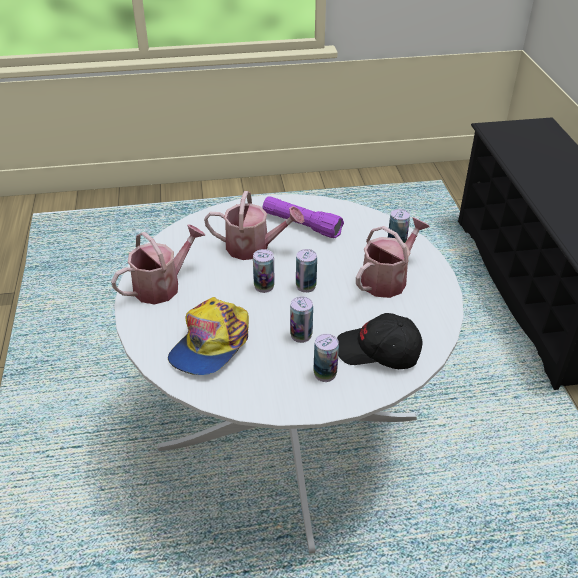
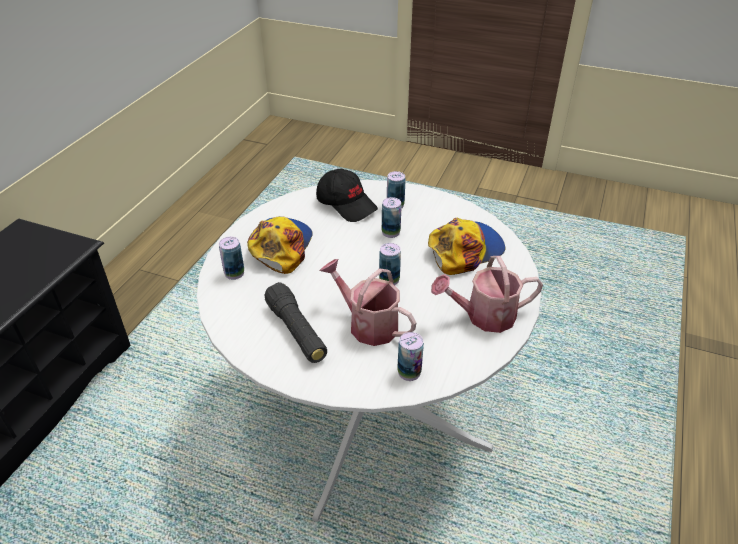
camera: 150 degrees left, 0 degrees up
purple flashlight [263,196,344,238] -> black flashlight [264,282,327,363]
can [296,249,317,293] -> can moved to [397,332,424,381]
watering can [356,217,430,298] -> cap [247,216,313,274]

